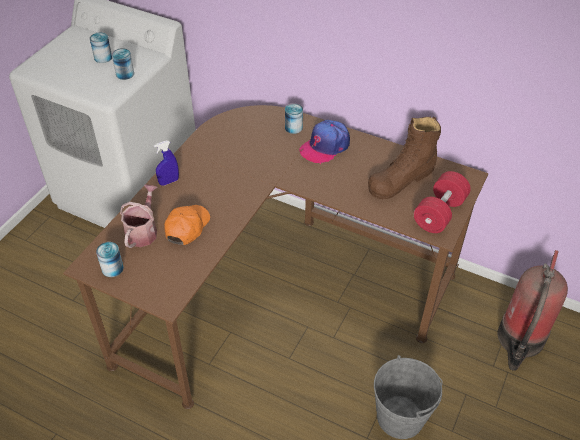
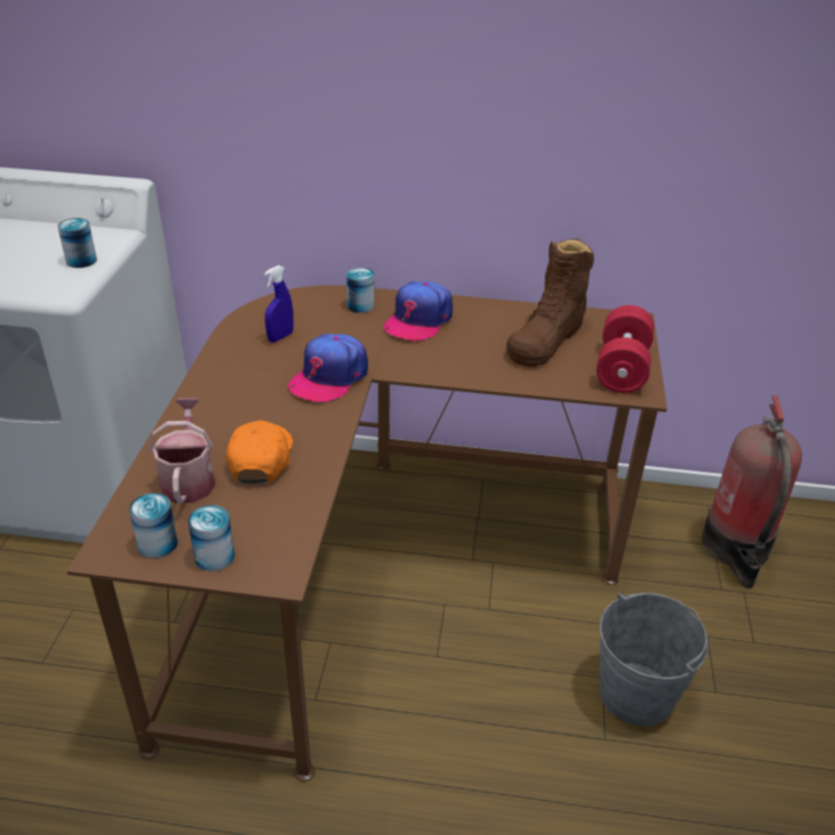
camera: 20 degrees left, 10 degrees down
can [90,32,112,63] -> can moved to [188,505,235,571]
blue spray bottle [154,141,179,186] -> blue spray bottle moved to [264,265,293,342]
none -> cap [288,334,368,403]

